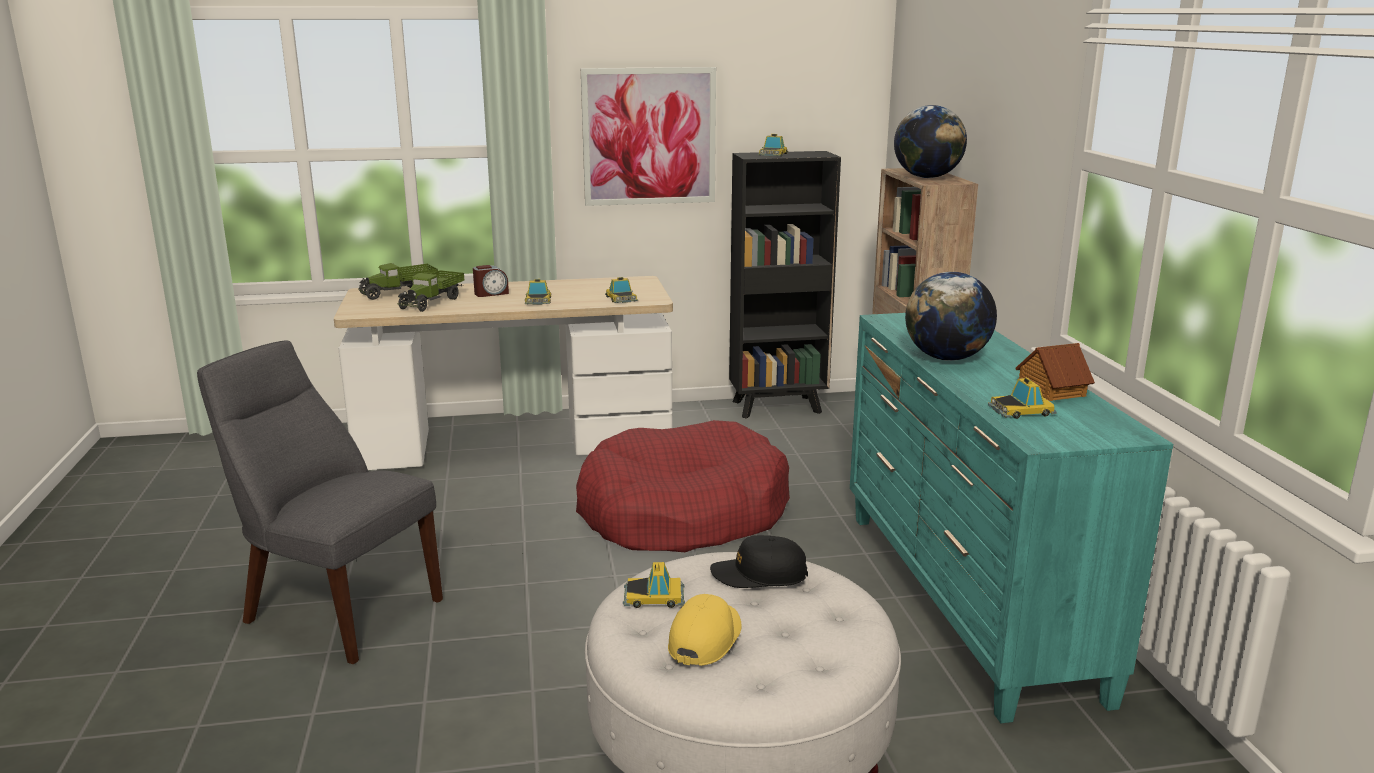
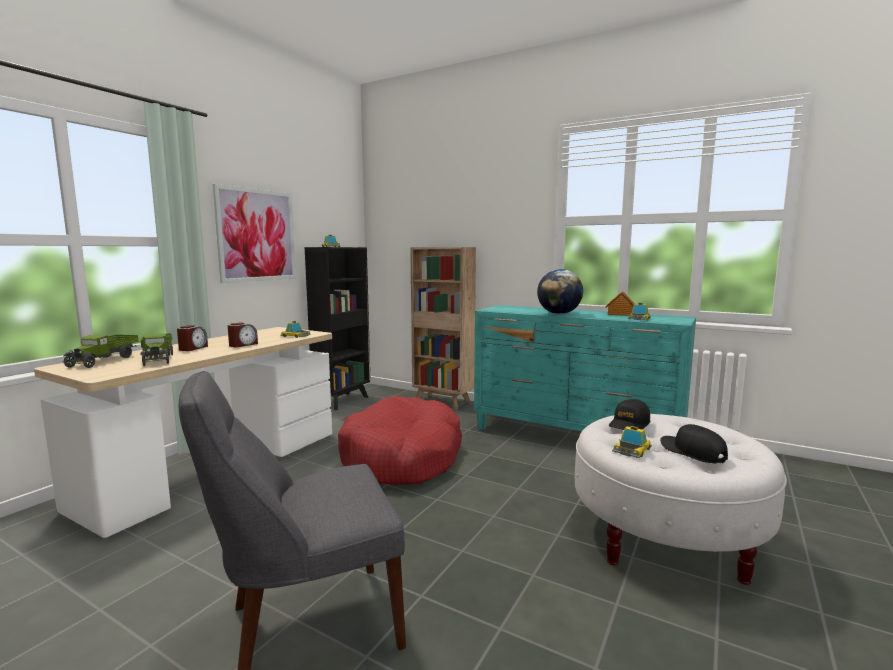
camera: 50 degrees left, 10 degrees down
toy car [525,279,551,305] -> alarm clock [228,322,258,347]
yellow cap [668,594,742,666] -> black cap [660,424,728,464]
globe [894,105,967,178] -> none

